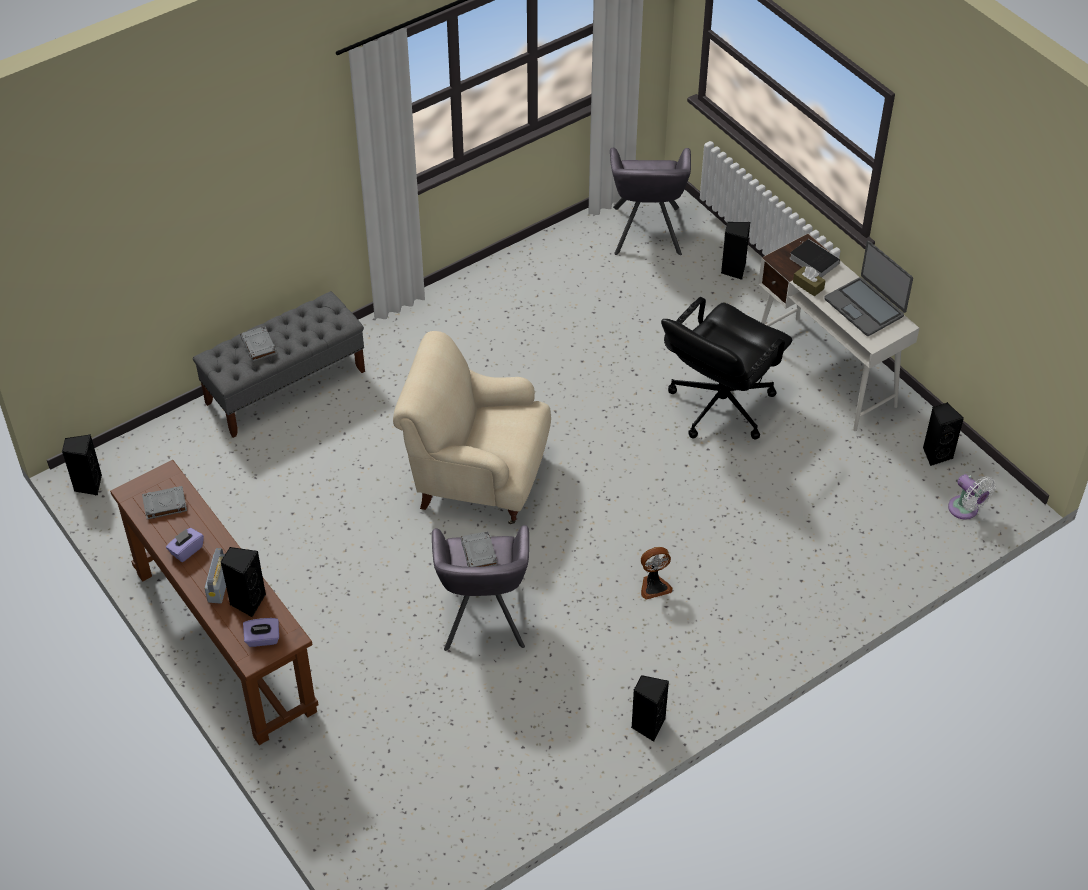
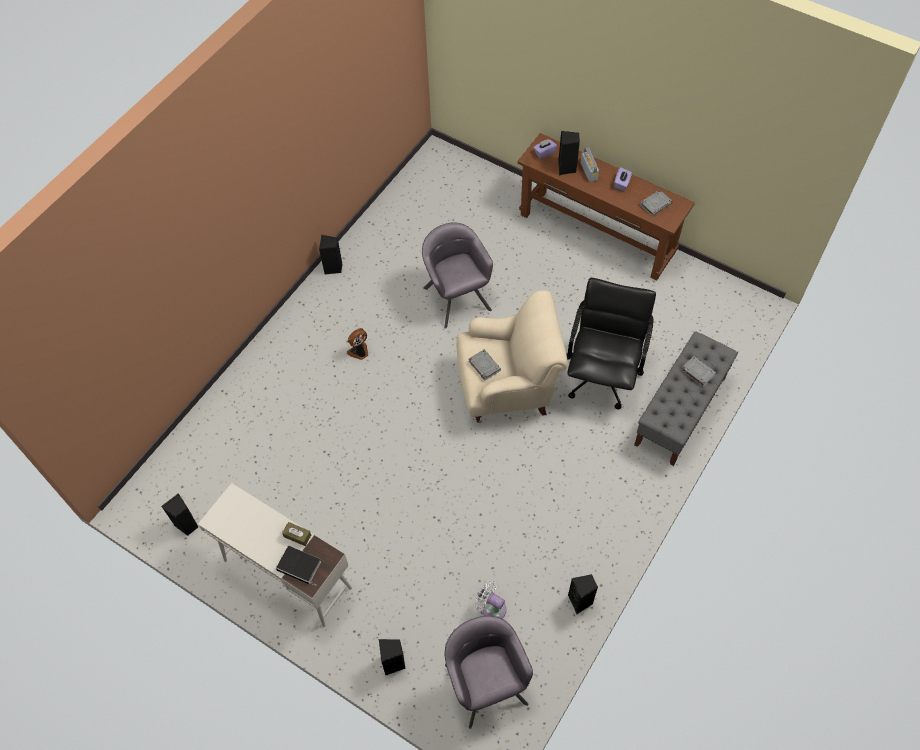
camera: 160 degrees right, 10 degrees up
black speaker [62,434,102,495] -> black speaker moved to [568,574,598,614]
grey book [461,531,497,567] -> grey book moved to [468,349,501,381]
black office chair [661,297,792,440] -> black office chair moved to [567,278,656,409]
laptop [824,241,913,336] -> none
white fan [948,474,996,520] -> white fan moved to [475,580,507,619]

